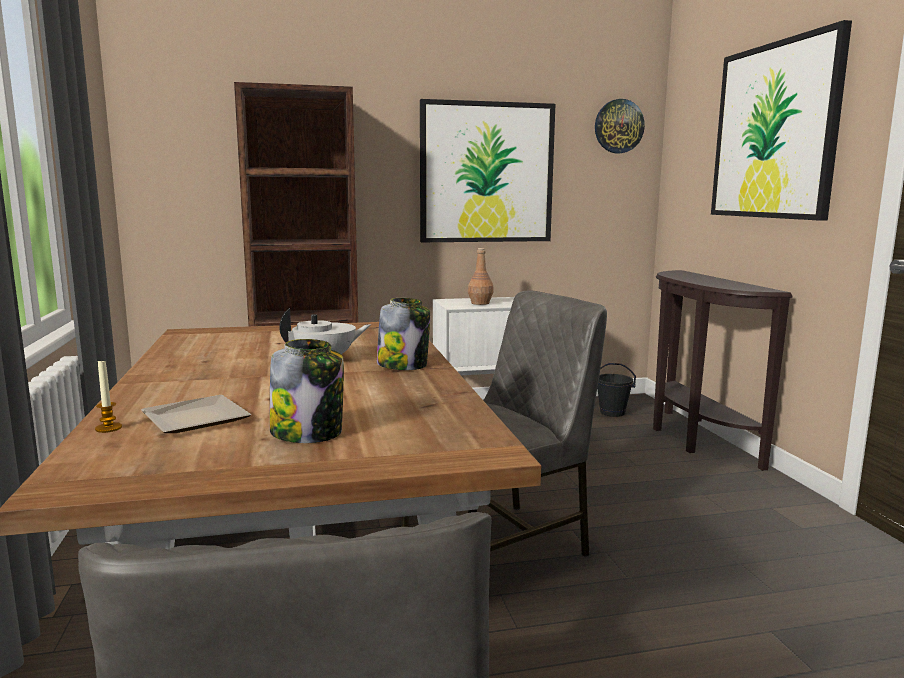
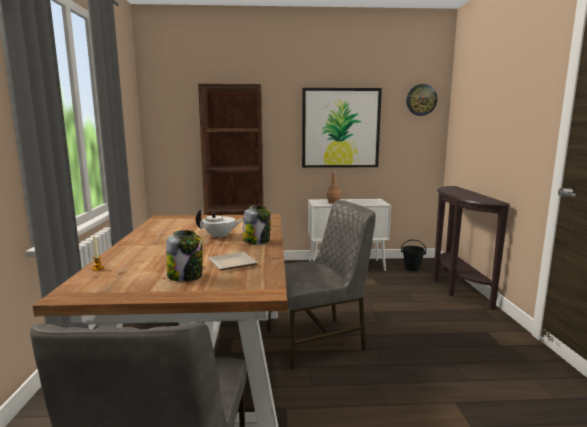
camera: 10 degrees right, 0 degrees up
plate [141,395,251,433] -> plate moved to [207,252,258,270]
picture [711,20,852,221] -> none

